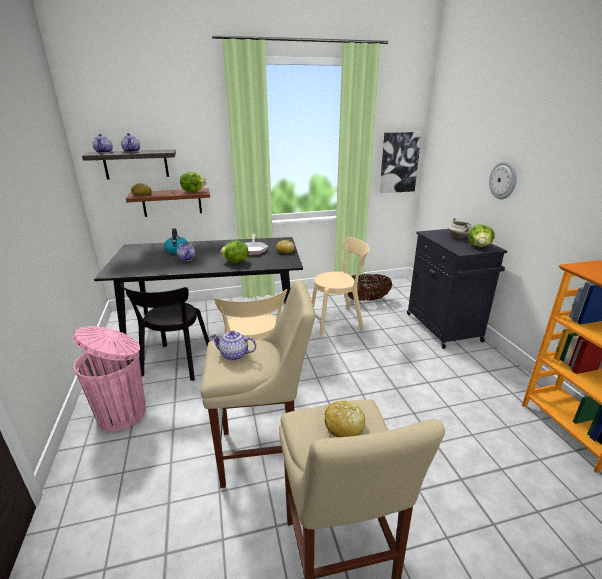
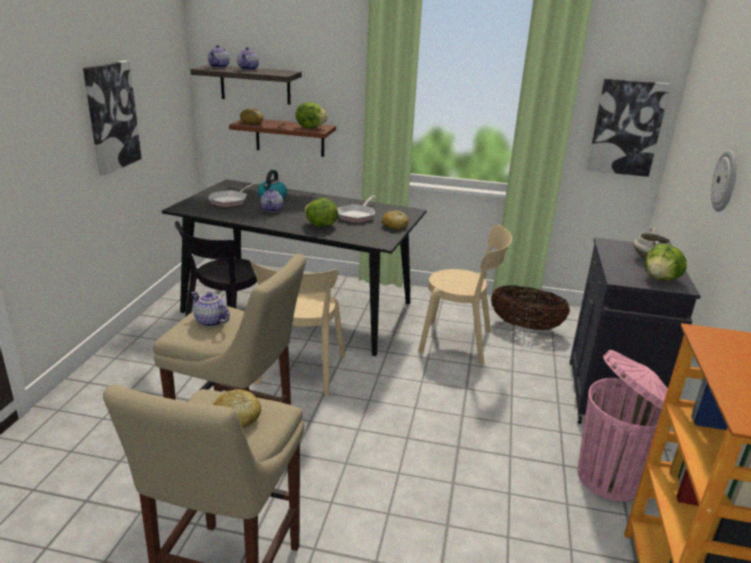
camera: 25 degrees right, 0 degrees up
pink trash can [72,326,146,431] -> pink trash can moved to [578,350,668,501]
none -> picture [83,61,142,175]
none -> frying pan [208,183,257,207]

